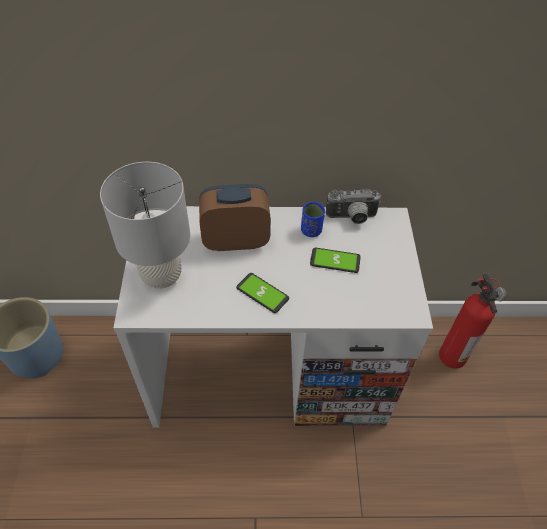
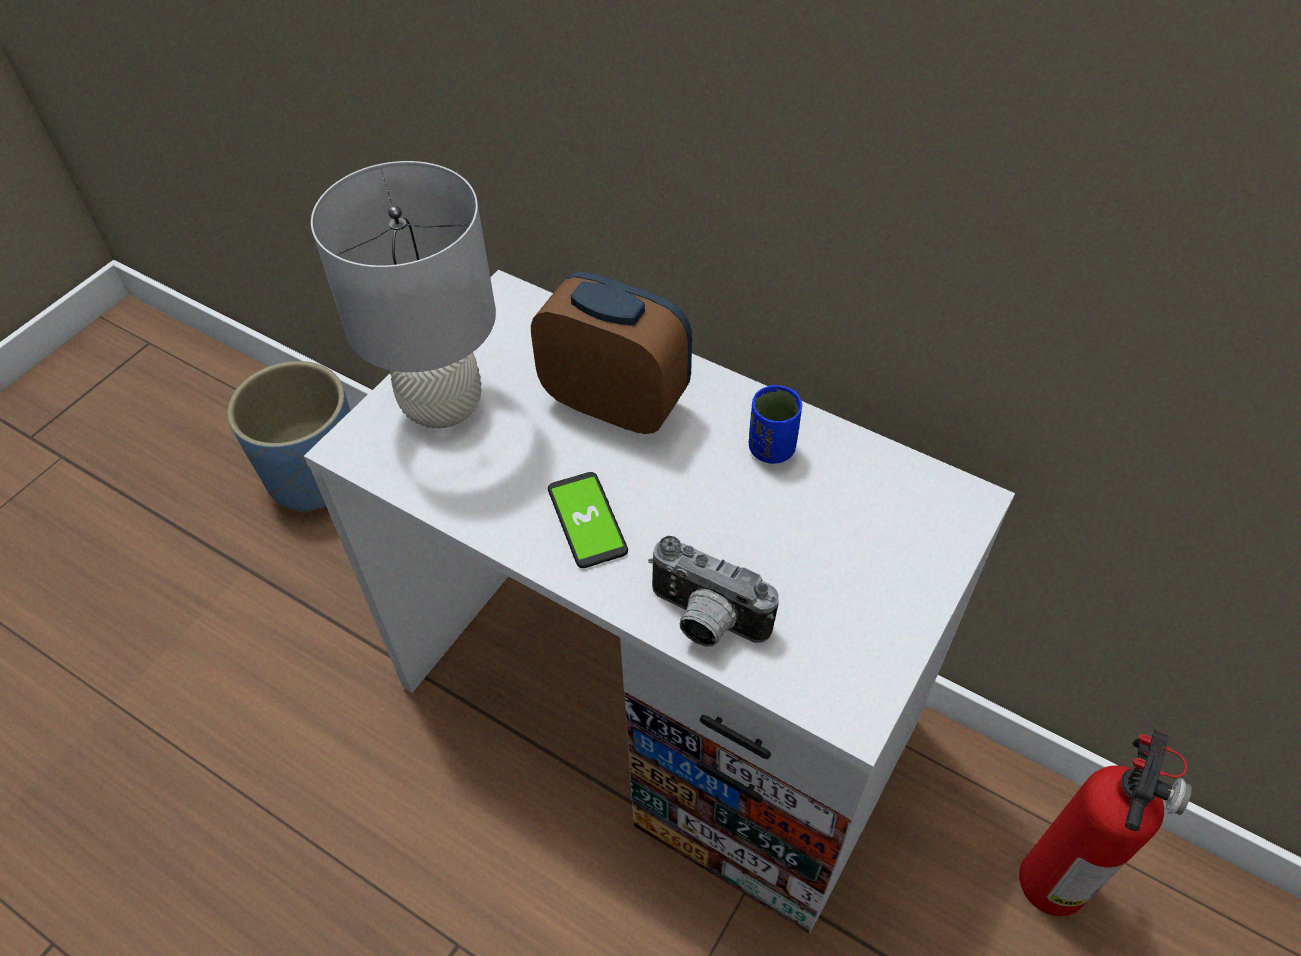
camera: 35 degrees right, 0 degrees up
phone [310,248,361,273] -> none
camera [325,189,381,224] -> camera moved to [648,536,779,647]

